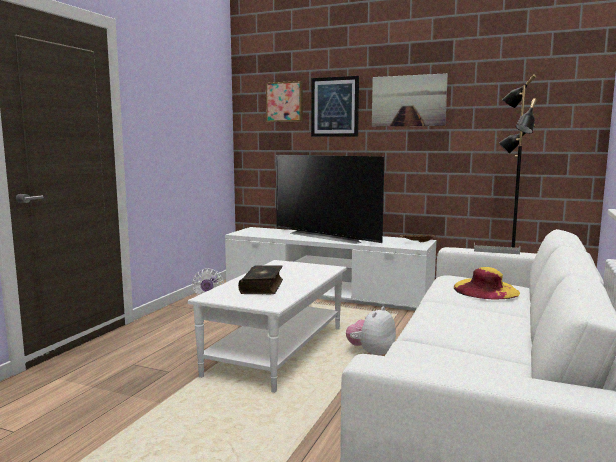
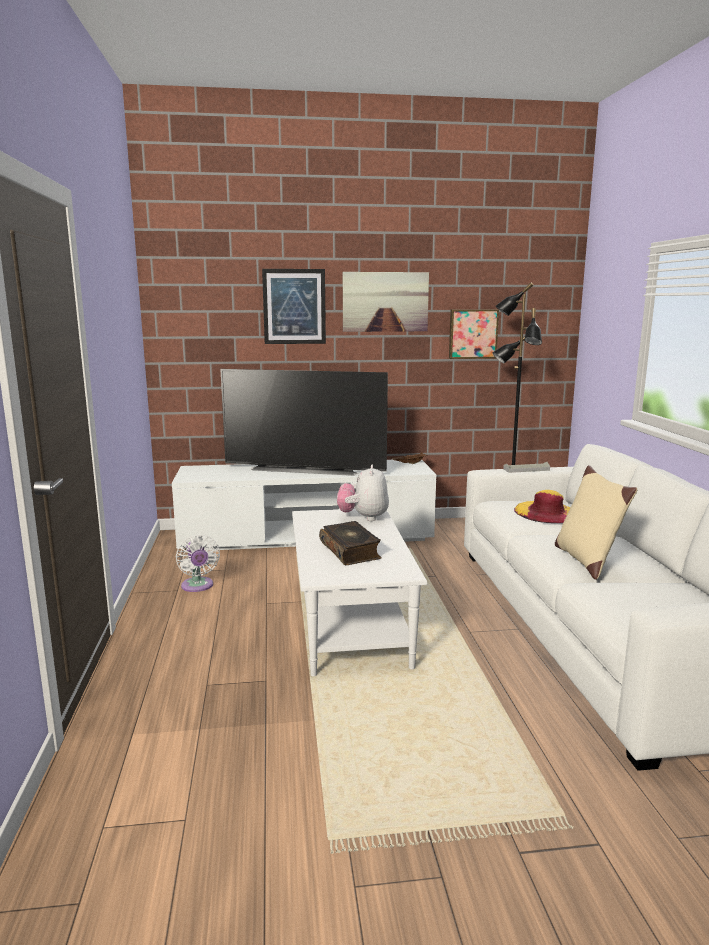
camera: 30 degrees left, 5 degrees up
picture [266,81,303,122] -> picture moved to [449,310,499,359]
plush toy [346,306,396,355] -> plush toy moved to [337,464,389,521]
none -> beige pillow [555,465,637,580]

